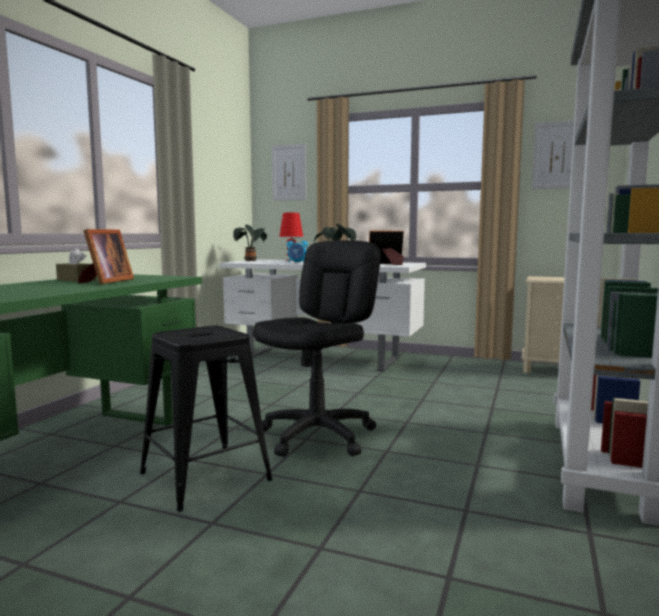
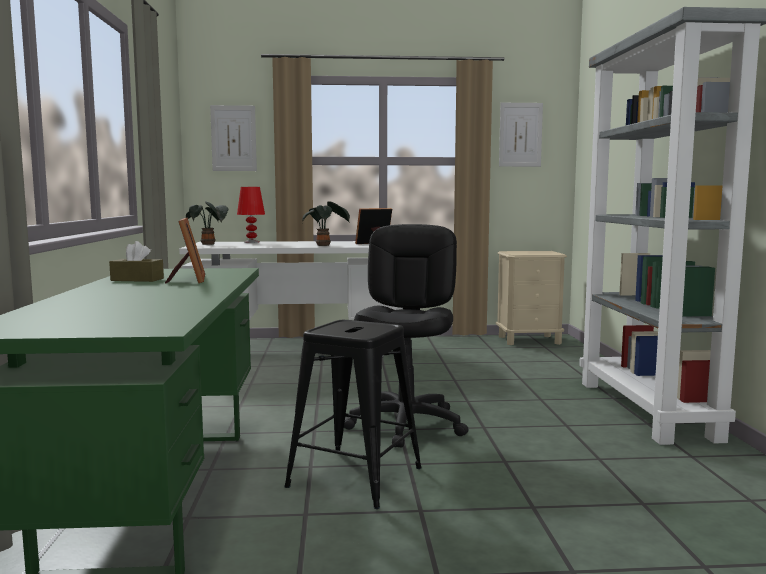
camera: 25 degrees left, 0 degrees up
alarm clock [287,237,308,263] -> none

